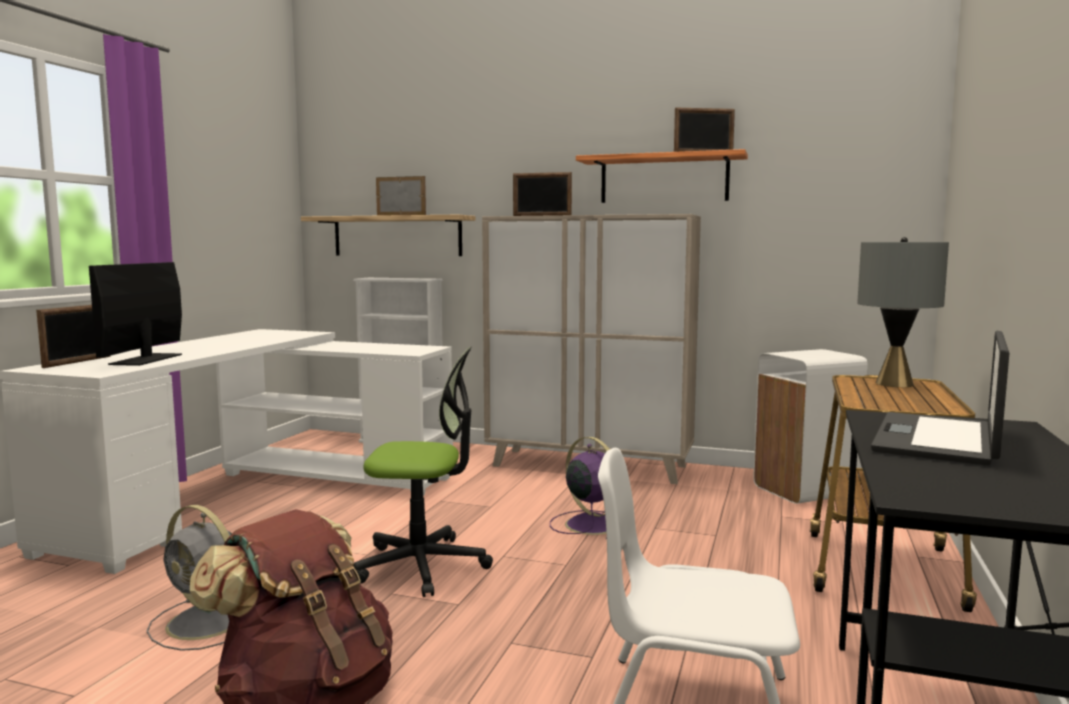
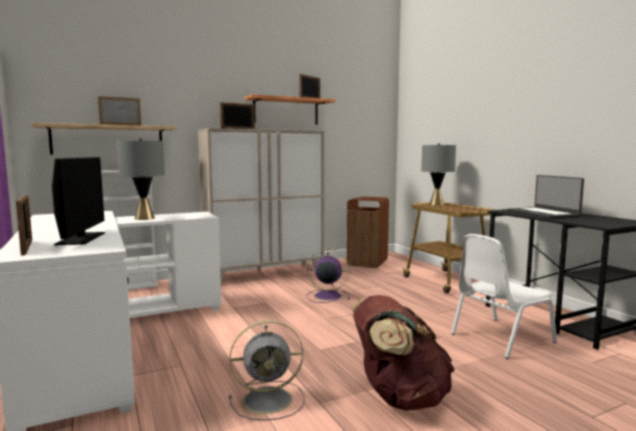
camera: 45 degrees left, 0 degrees up
monitor [89,262,182,366] -> monitor turned 150 degrees counterclockwise [52,157,105,245]
office chair [353,347,493,597] -> none
white trash can [754,349,868,504] -> brown trash can [347,196,389,268]
none -> grey table lamp [117,138,165,220]

